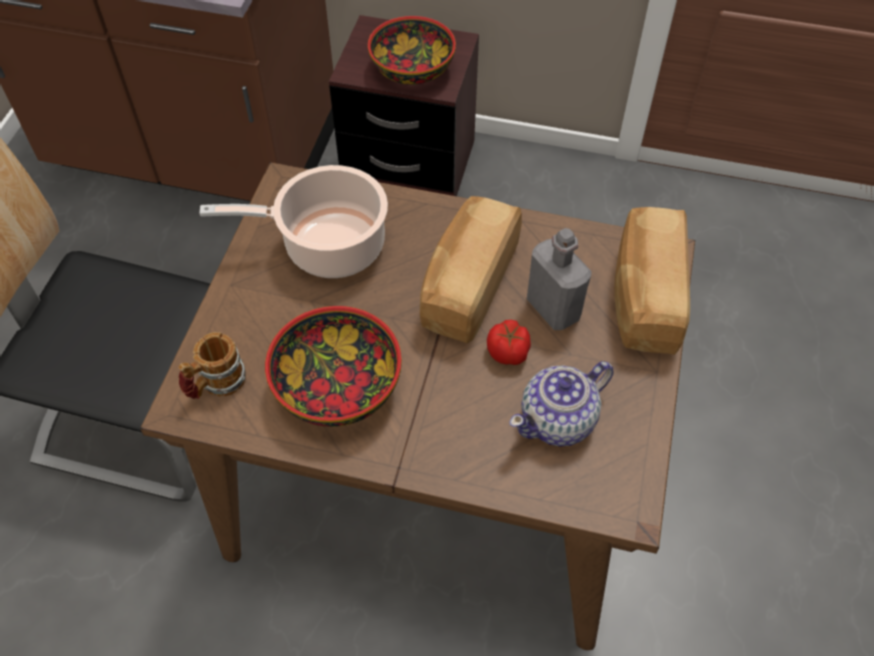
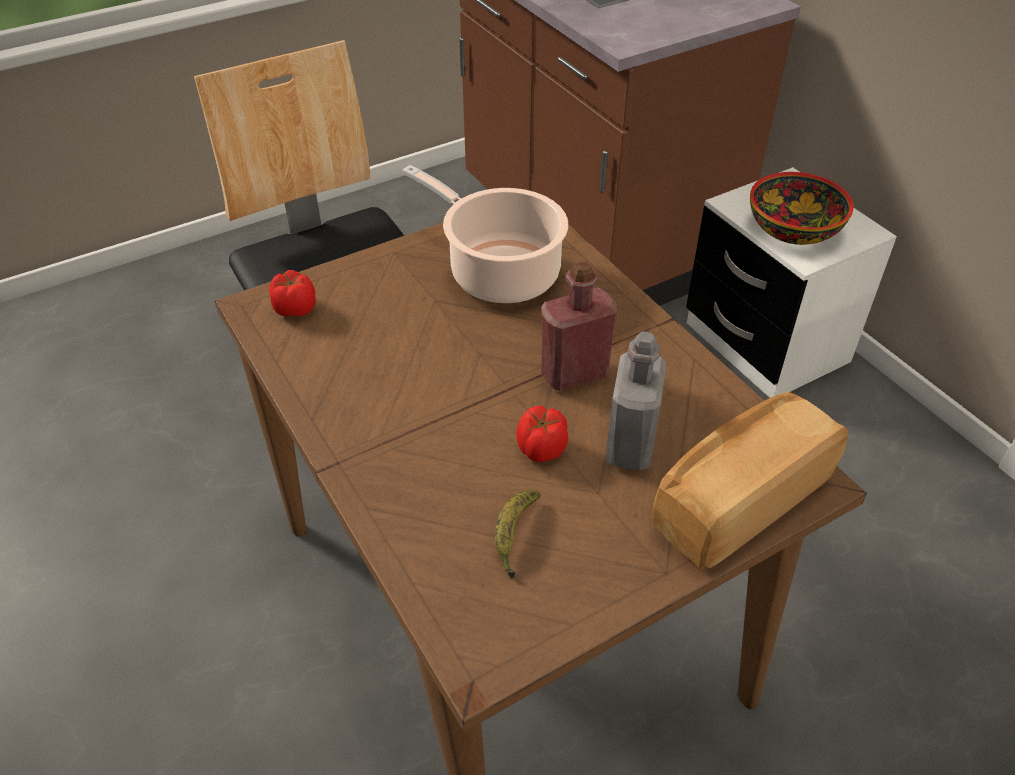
camera: 45 degrees right, 10 degrees down
mug [178,332,246,399] -> tomato [269,270,316,317]
bowl [265,306,402,427] -> none
brown nightstand [329,15,479,196] -> white nightstand [686,167,897,398]
bread [420,196,522,344] -> red bottle [541,261,618,391]
teapot [510,361,614,447] -> banana [495,489,541,579]

